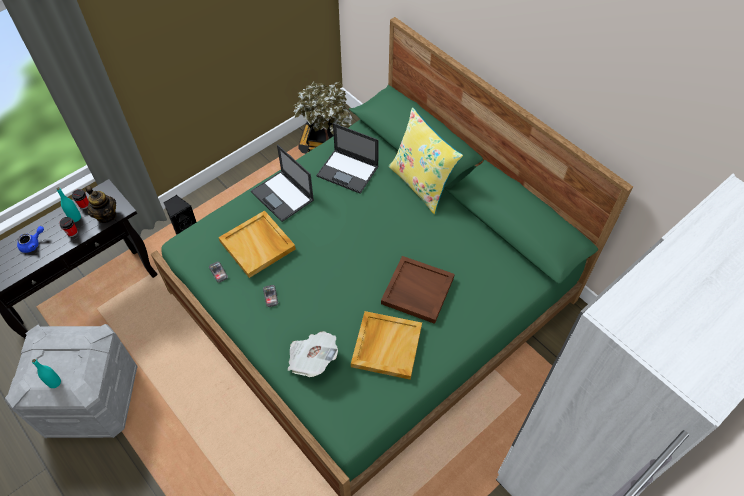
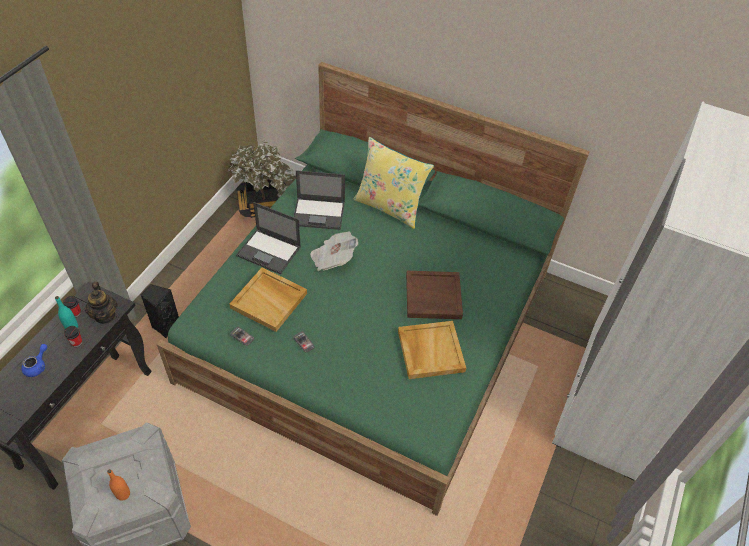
camera: 25 degrees left, 5 degrees down
turquoise bottle [32,359,61,388] -> orange bottle [107,469,130,501]
teapot [85,186,117,223] -> teapot turned 45 degrees clockwise [85,282,118,324]
newspaper [287,331,338,377] -> newspaper moved to [310,231,358,271]

